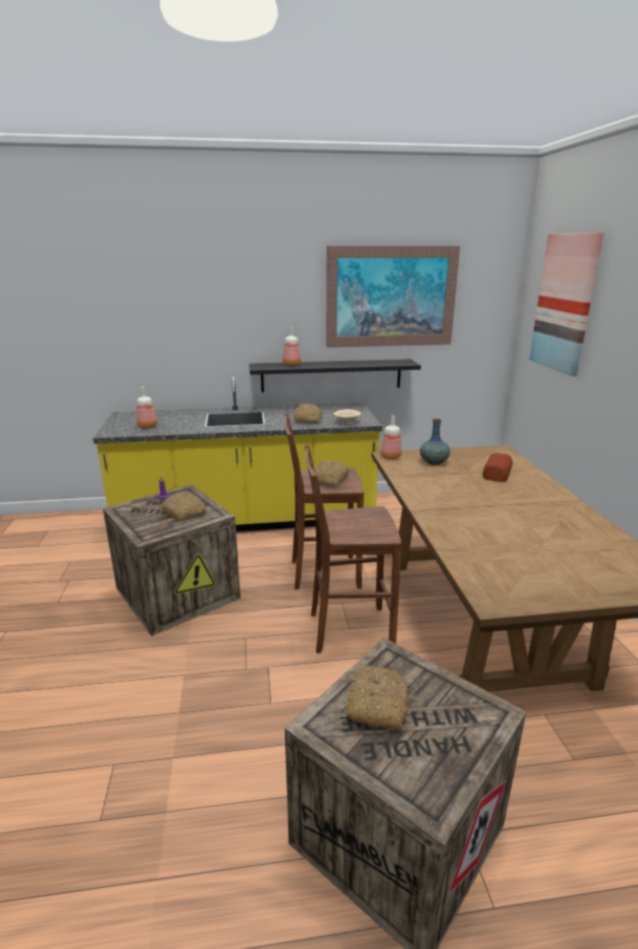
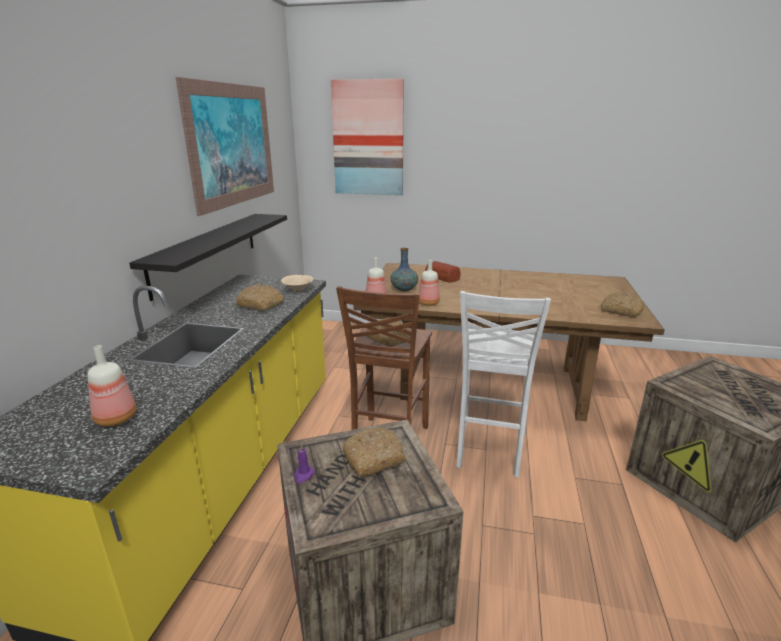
camera: 70 degrees left, 0 degrees up
bottle [283,327,301,366] -> bottle moved to [419,260,440,306]
brown stool [305,445,402,654] -> white stool [457,291,551,478]
bread [346,665,408,730] -> bread moved to [601,292,644,317]

